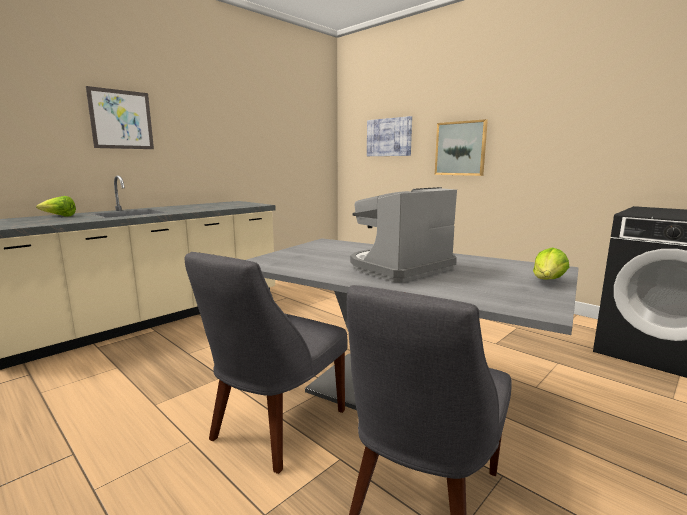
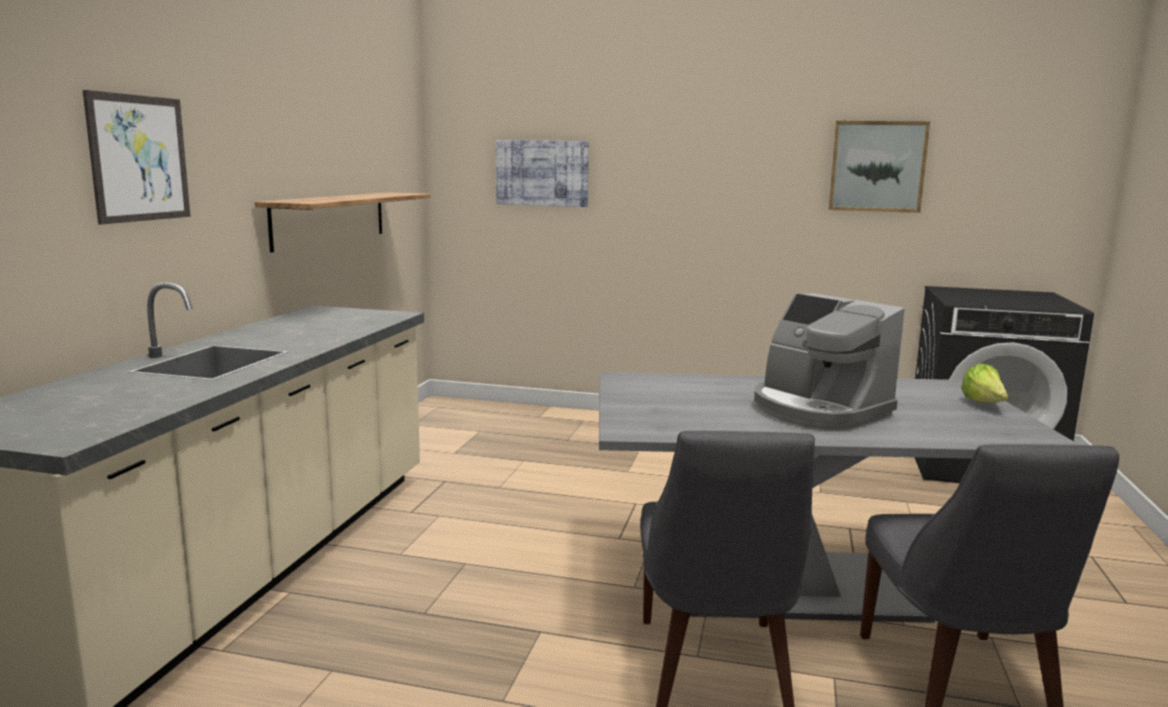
camera: 30 degrees left, 0 degrees up
lettuce [36,196,76,217] -> none
coffee machine [350,187,457,282] -> coffee machine turned 60 degrees counterclockwise [754,293,905,430]
picture [435,119,488,176] -> picture moved to [828,121,930,213]
none -> shelf [255,192,430,252]

